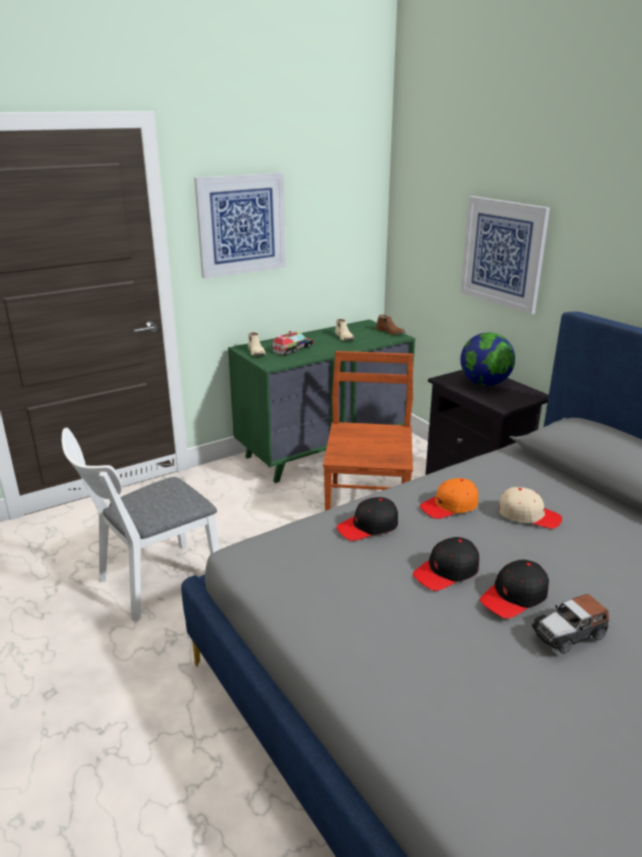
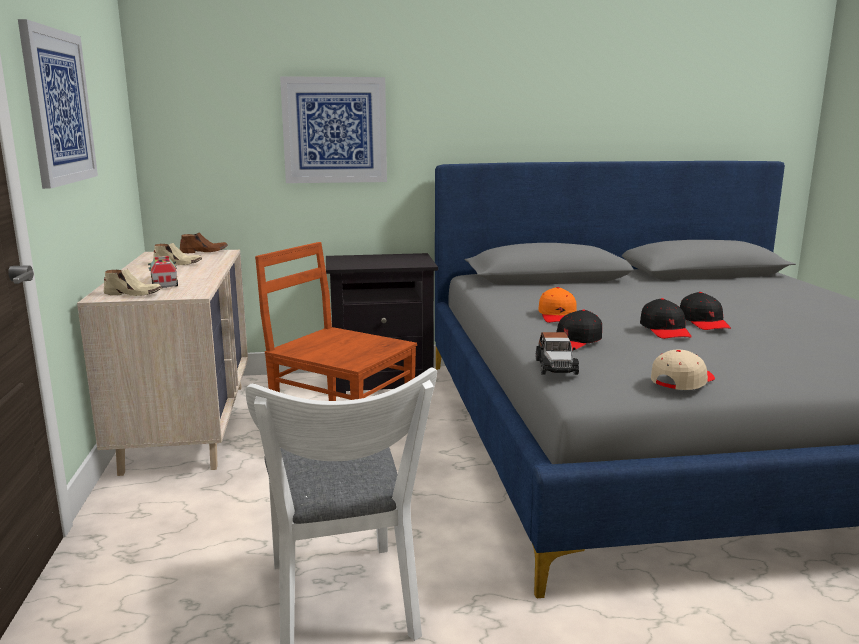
camera: 65 degrees left, 10 degrees down
green dresser [228,319,415,483] -> beige dresser [77,250,248,476]
black cap [337,497,398,541] -> black cap turned 45 degrees clockwise [556,309,602,351]
globe [460,333,515,386] -> none
beige cap [499,487,562,529] -> beige cap moved to [651,349,715,390]
toy car [532,594,609,654] -> toy car moved to [536,332,579,375]

